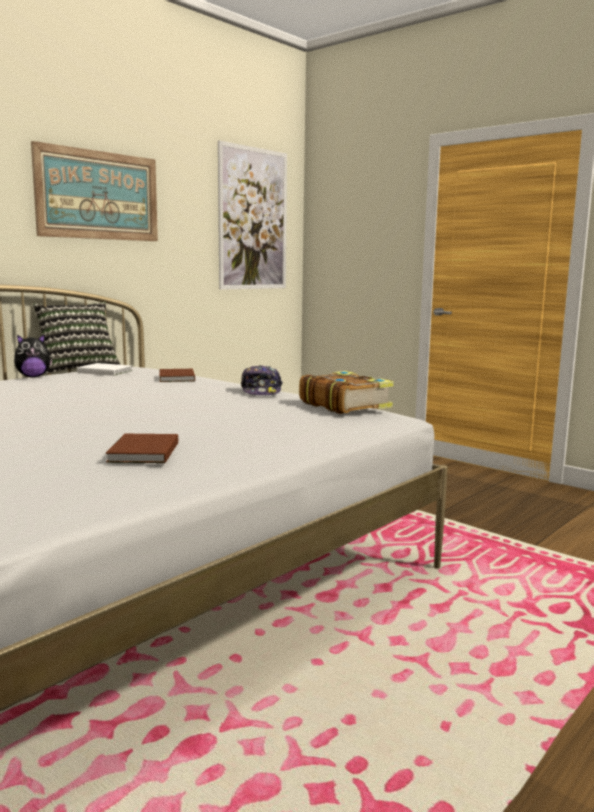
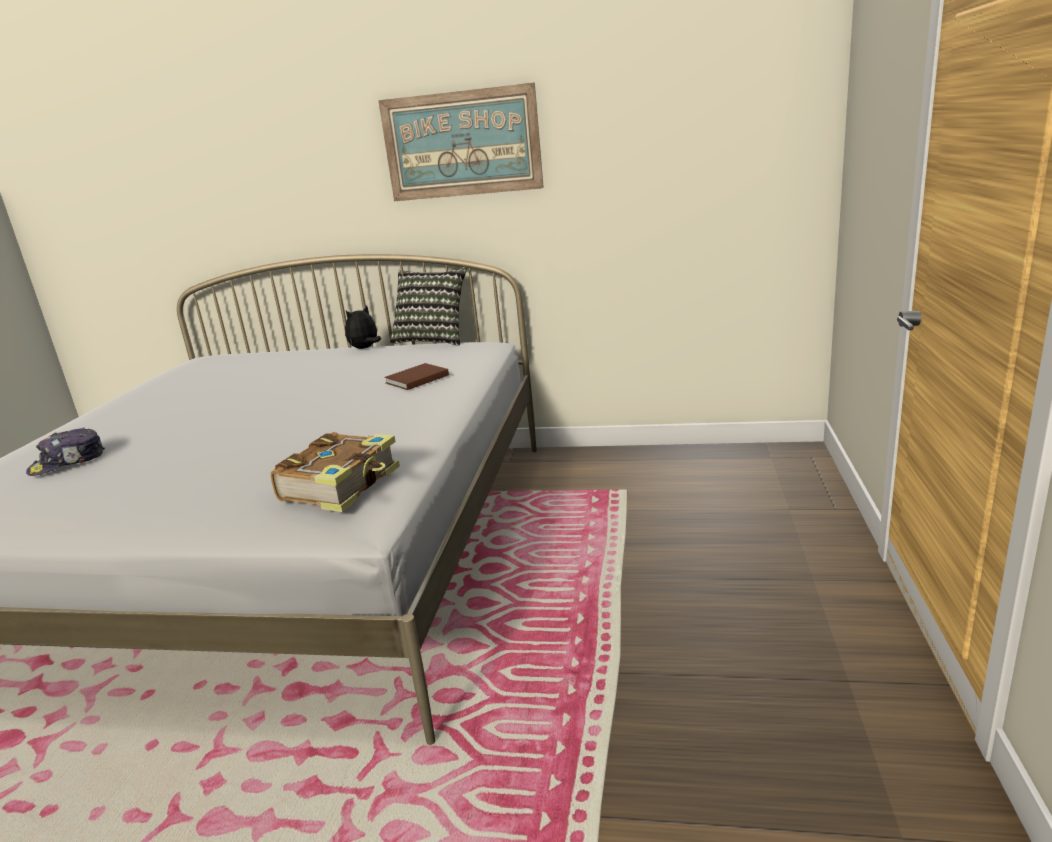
camera: 60 degrees right, 10 degrees up
plush toy [14,334,53,377] -> plush toy turned 105 degrees clockwise [345,305,381,349]
white book [77,363,133,376] -> none
brown book [106,434,178,463] -> none
picture [218,140,287,290] -> none
cap [241,365,283,395] -> cap moved to [26,428,105,476]

